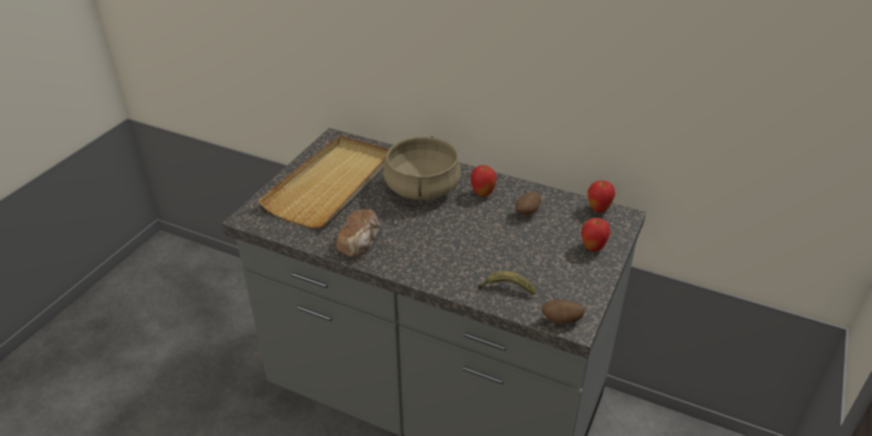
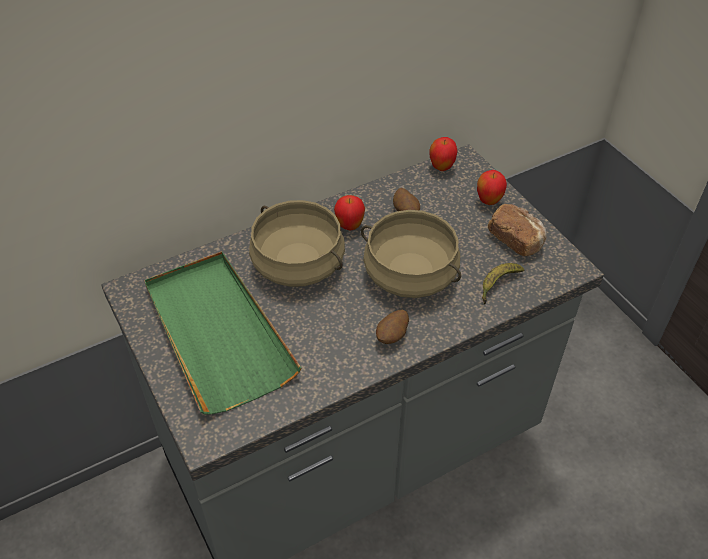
camera: 55 degrees left, 10 degrees up
beige tray [258,135,389,228] -> green tray [144,251,301,415]
bread [337,209,380,257] -> bread moved to [488,204,547,256]
potato [542,299,585,324] -> potato moved to [376,310,409,344]
none -> beige cooking pot [361,210,461,298]

